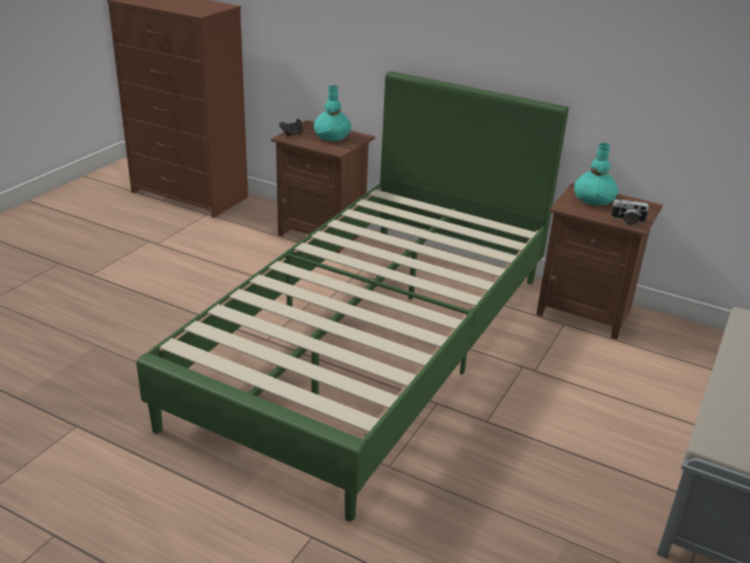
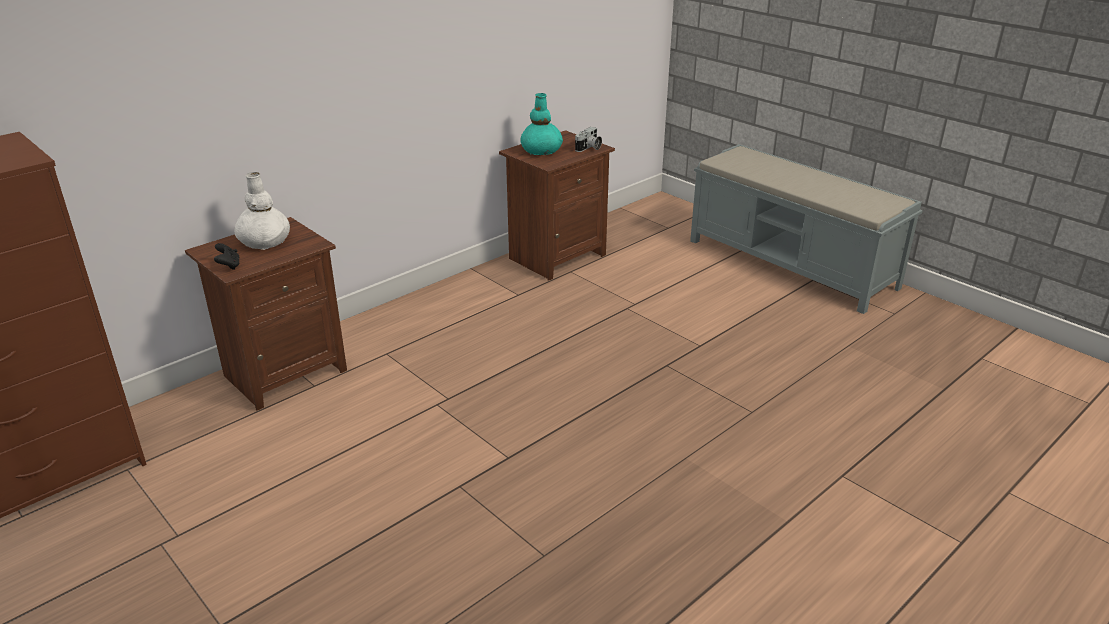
camera: 70 degrees left, 0 degrees up
green bed [136,71,569,521] -> none
turquoise vase [314,85,351,142] -> white vase [235,172,290,250]

